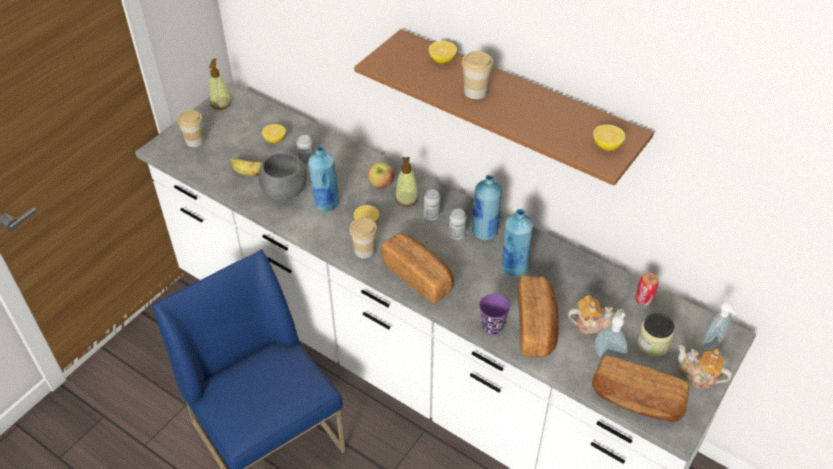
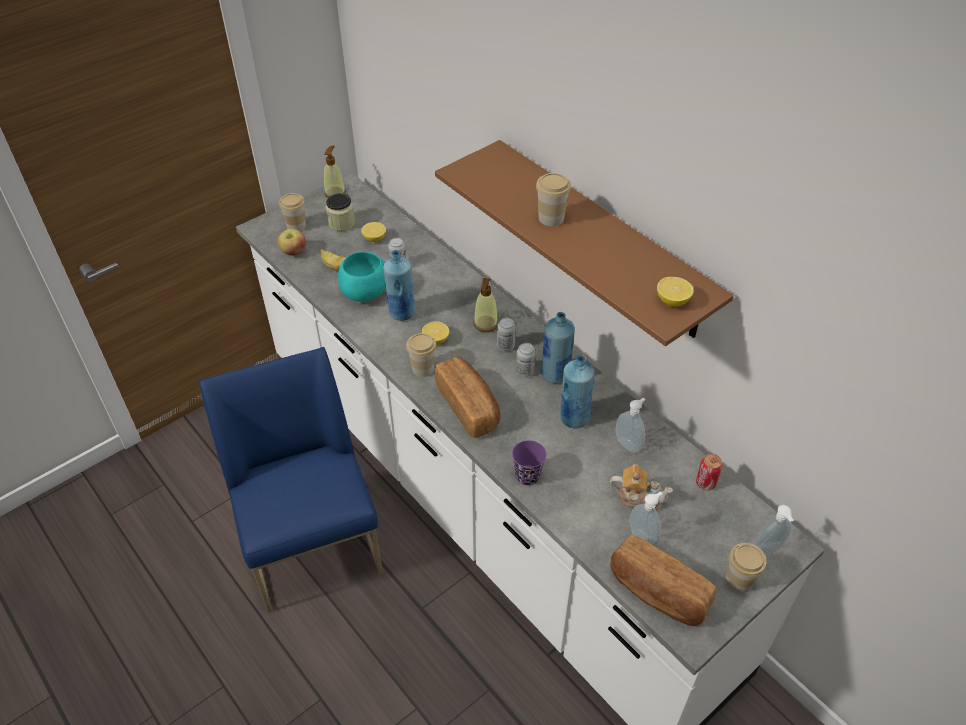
camera: 15 degrees right, 0 degrees up
grey bowl [259,153,307,201] -> turquoise bowl [338,252,386,302]
apple [367,162,394,189] -> apple moved to [278,229,306,256]
lemon [429,41,457,64] -> none
bread [518,276,559,357] -> none
jar [637,313,674,357] -> jar moved to [326,193,355,231]
teapot [678,345,732,388] -> cup [725,543,766,593]
none -> soap dispenser [616,398,645,453]

